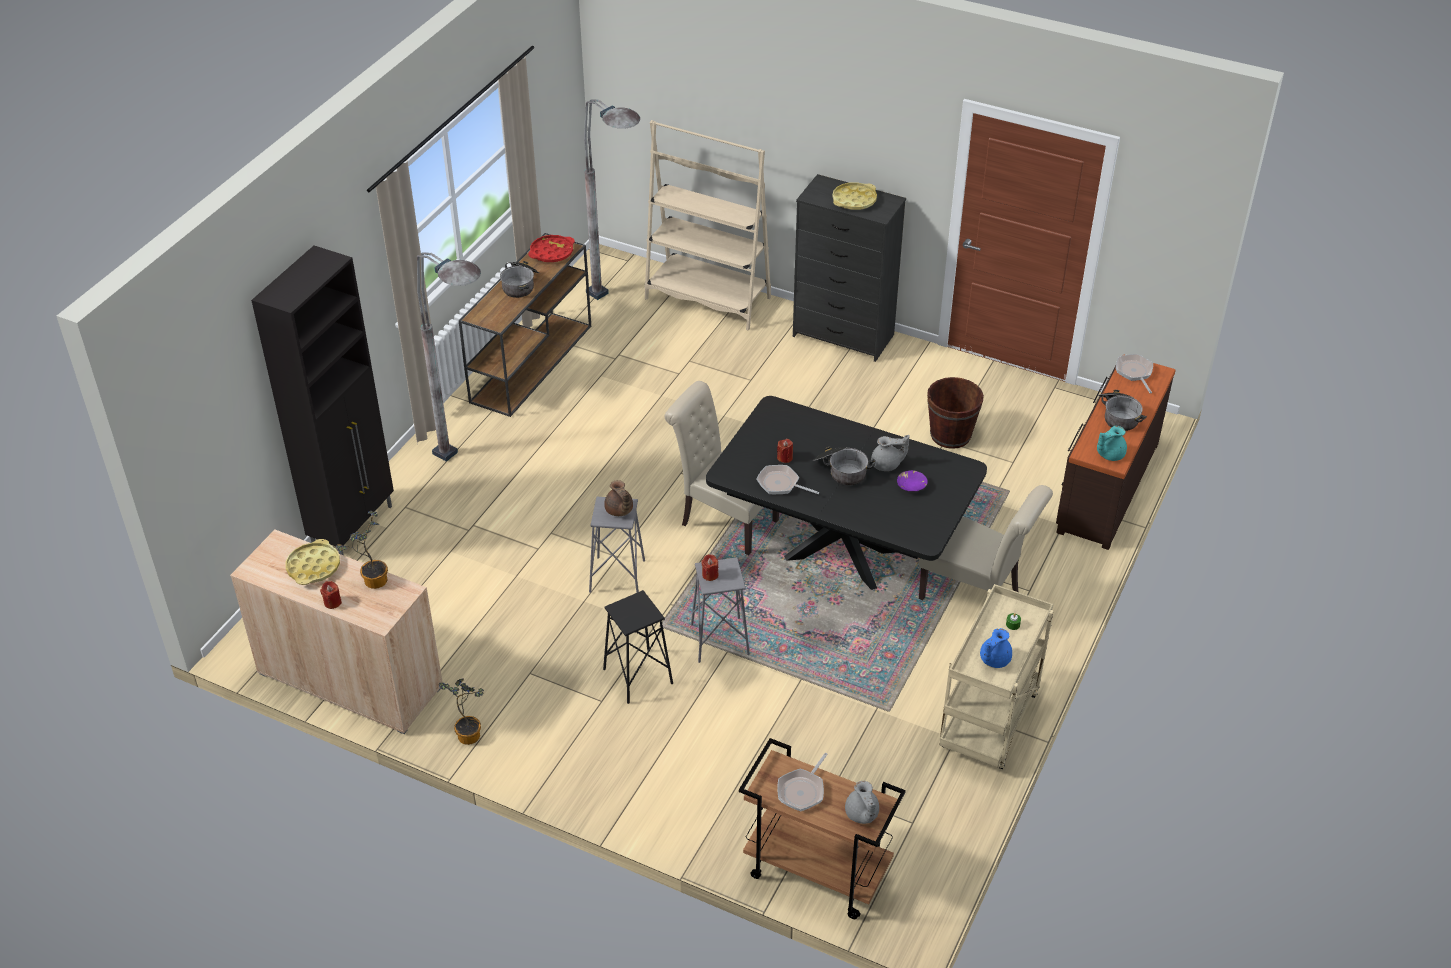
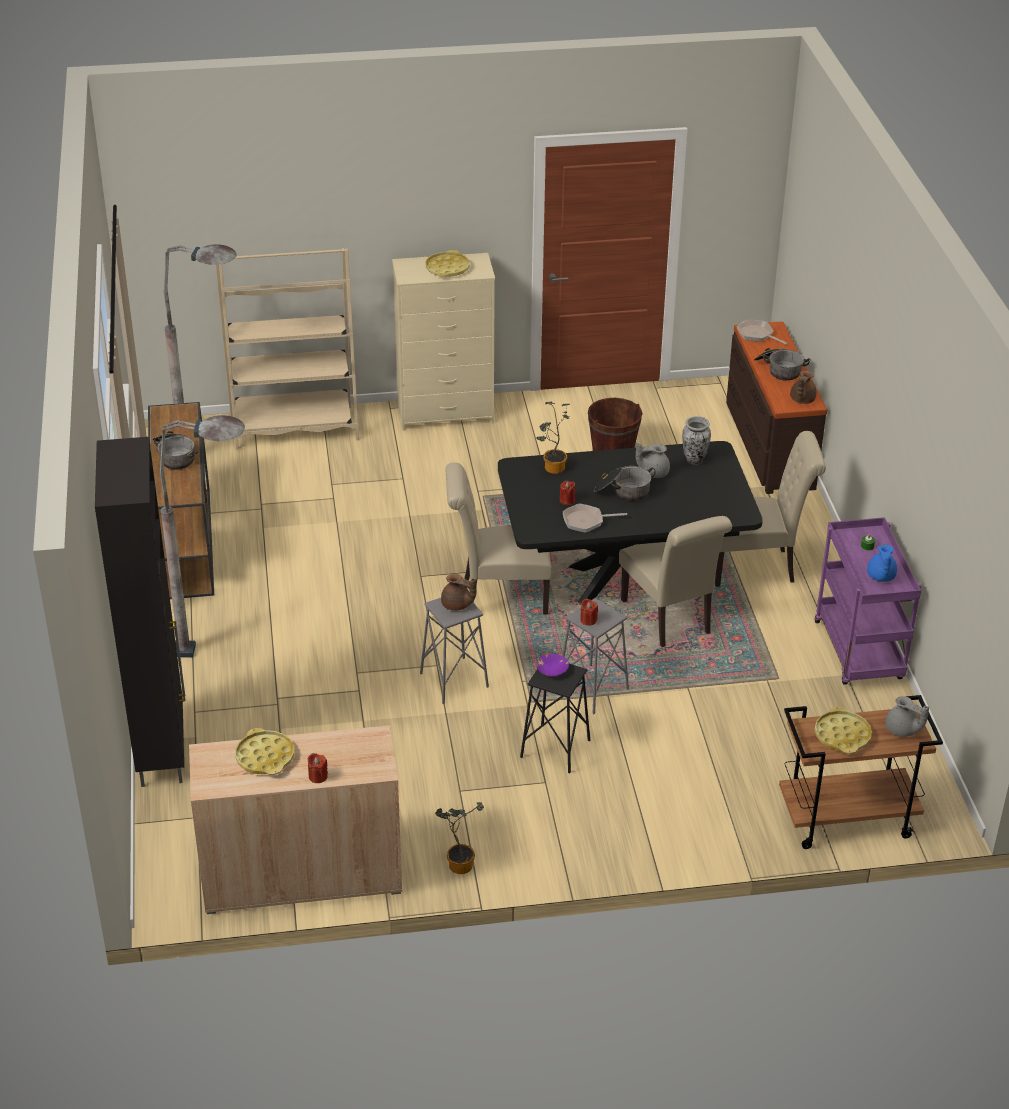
camera: 35 degrees left, 5 degrees down
potted plant [336,511,388,589] -> potted plant moved to [536,402,570,474]
red tray [528,235,575,262] -> none
frying pan [777,753,828,811] -> yellow tray [815,707,872,754]
black dresser [793,174,906,362] -> beige dresser [392,253,495,430]
grey teapot [871,435,909,471] -> grey teapot turned 150 degrees counterclockwise [636,443,670,478]
purple bowl [897,470,928,492] -> purple bowl moved to [537,654,569,676]
beige cart [939,584,1053,769] -> purple cart [815,517,921,685]
turquoise teapot [1097,426,1127,461] -> brown teapot [790,371,817,404]
none -> beige chair [619,516,732,647]
none -> vase [682,416,711,465]

